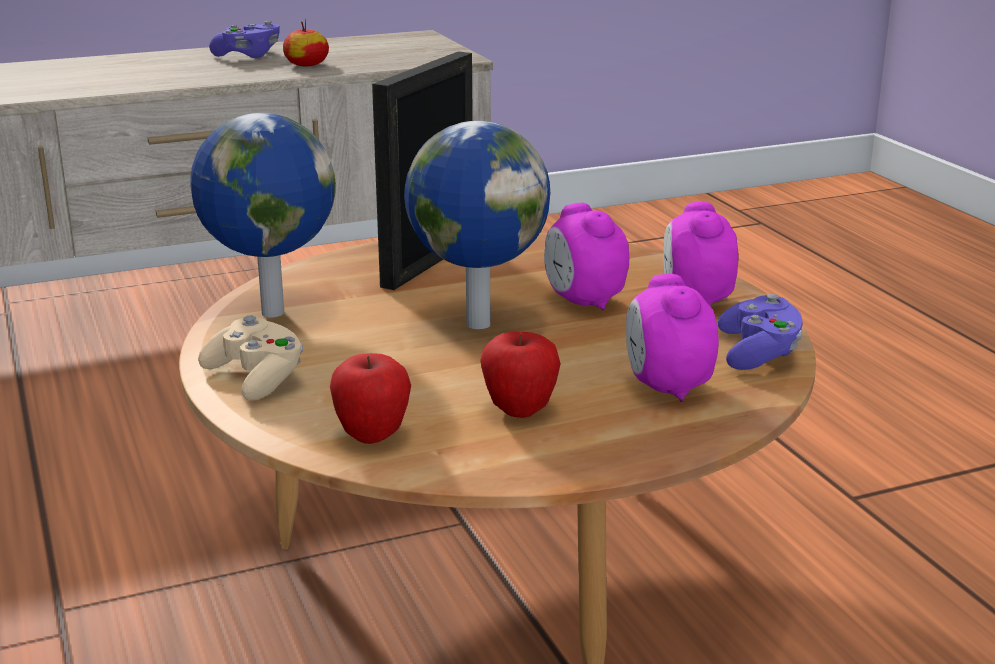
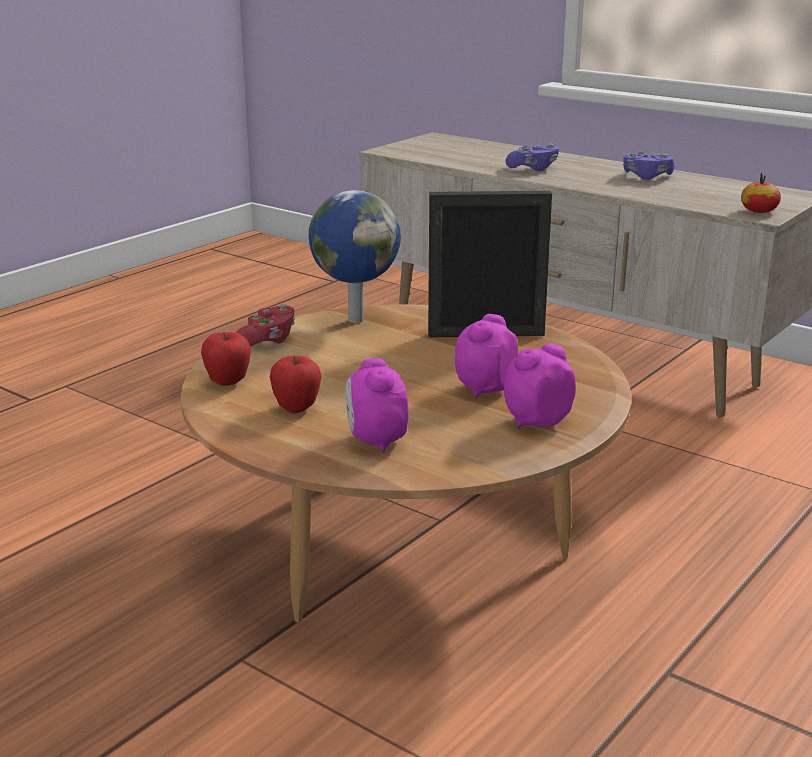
camera: 60 degrees right, 0 degrees up
beige game controller [198,315,304,400] -> red game controller [235,304,296,346]
apple [283,19,329,66] -> apple moved to [741,173,781,213]
globe [404,121,550,329] -> none
alarm clock [626,274,719,402] -> alarm clock turned 60 degrees counterclockwise [345,358,409,452]
purple game controller [718,294,803,370] -> purple game controller moved to [505,144,559,171]

